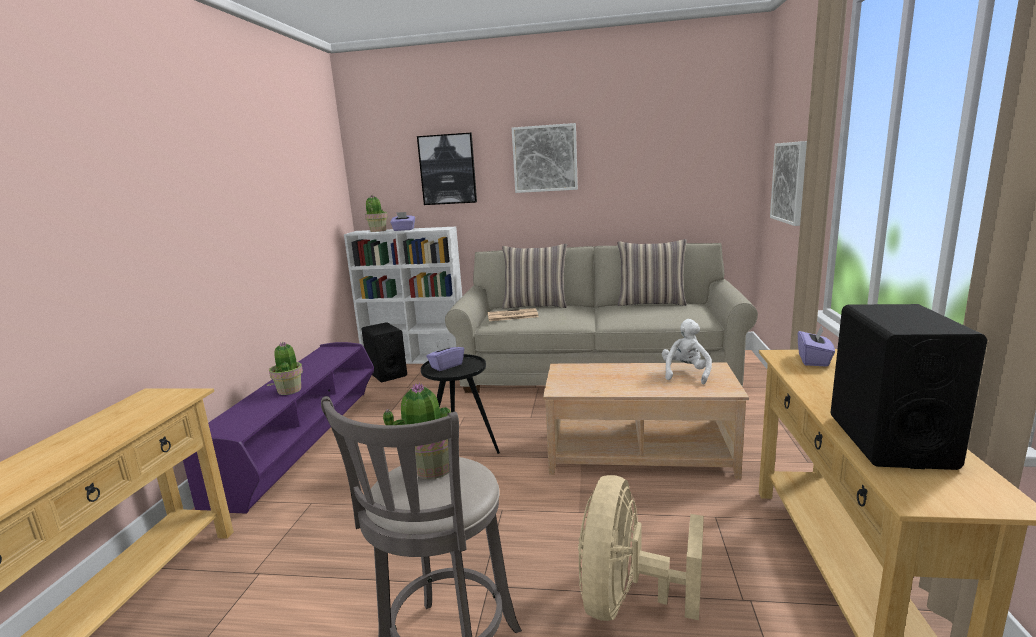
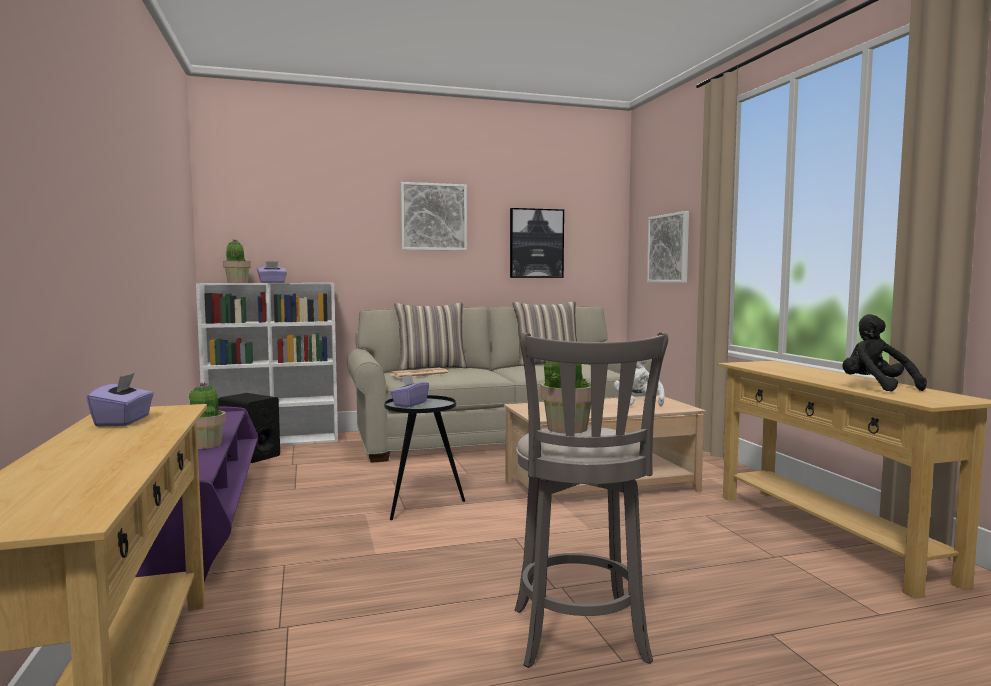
camera: 25 degrees left, 10 degrees down
picture [417,133,477,205] -> picture moved to [510,208,564,278]
beige fan [578,475,704,621] -> none
purple tissue box [798,325,835,367] -> purple tissue box moved to [86,373,154,427]
black speaker [831,304,987,470] -> black plush toy [843,314,927,392]

